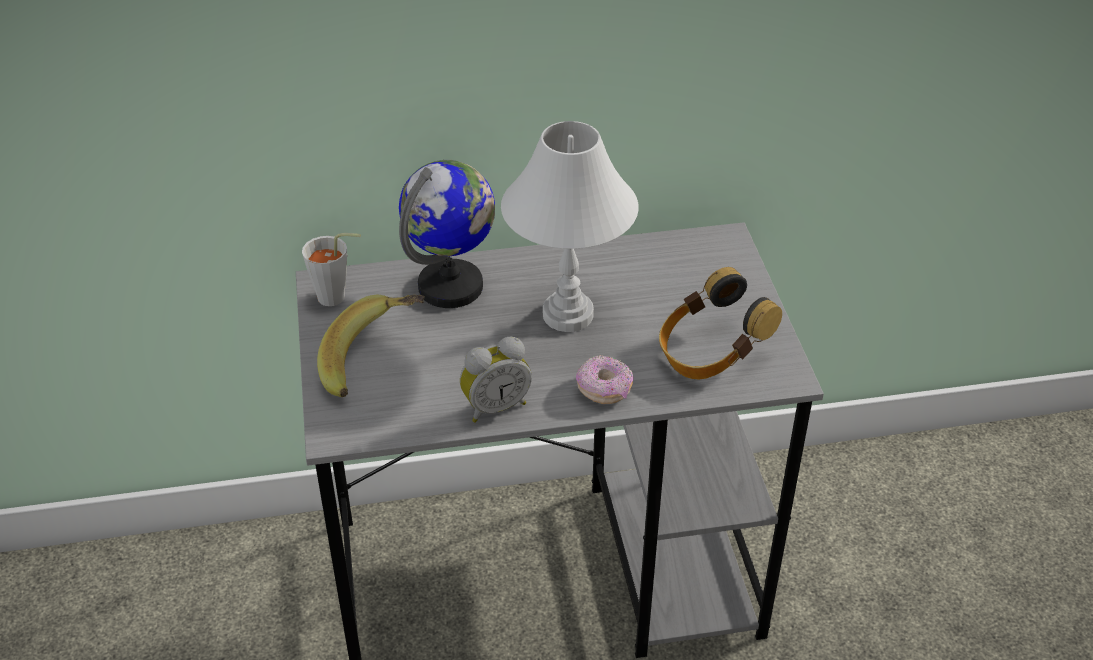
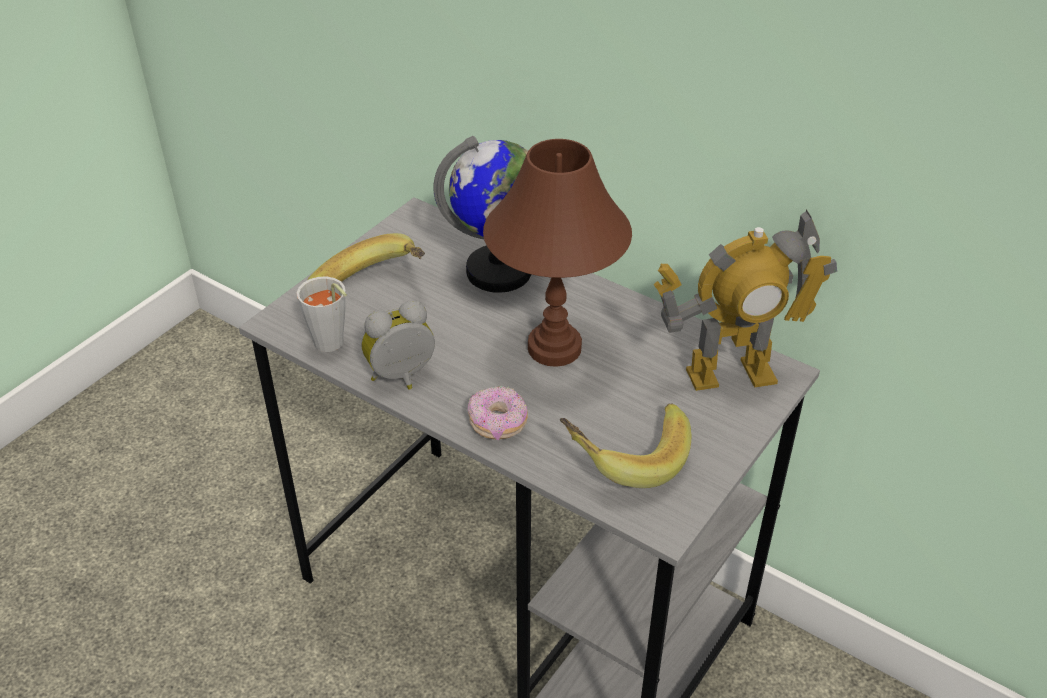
camera: 45 degrees right, 0 degrees up
grey cup [302,233,361,306] -> grey cup moved to [297,276,347,352]
alarm clock [460,336,532,423] -> alarm clock turned 135 degrees clockwise [361,300,435,390]
white table lamp [501,121,639,332] -> brown table lamp [483,139,632,367]
headphones [659,267,782,380] -> banana [560,403,691,488]
none -> toy robot [654,209,837,391]

